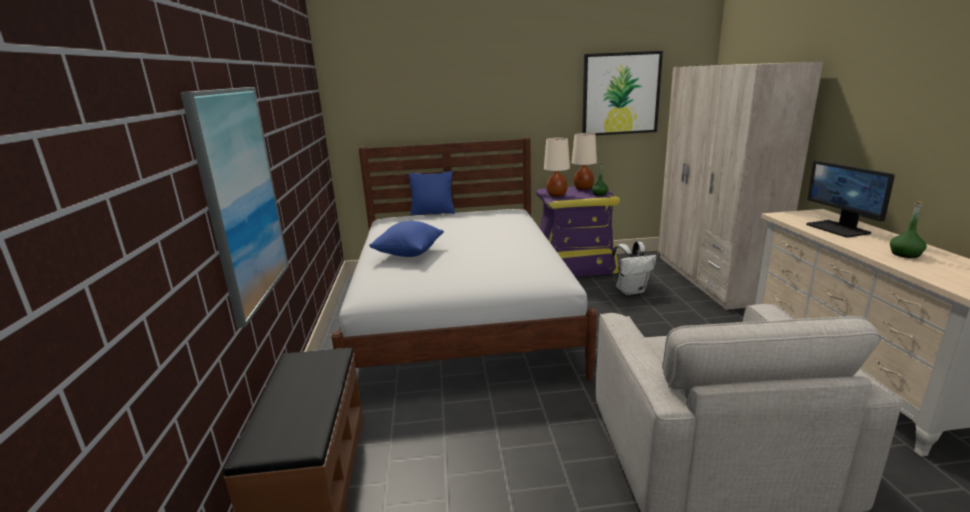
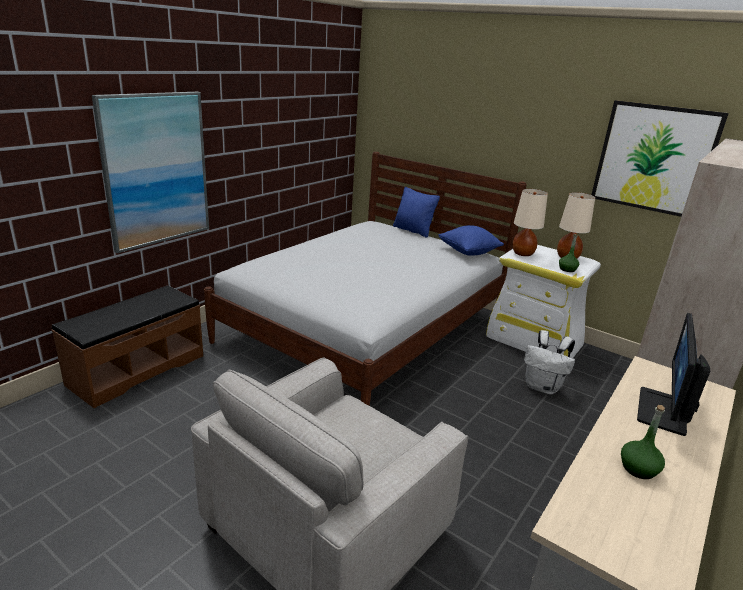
camera: 40 degrees right, 5 degrees up
blue pillow [369,221,444,257] -> blue pillow moved to [438,225,504,256]
purple nightstand [536,186,620,277] -> white nightstand [486,245,601,358]

